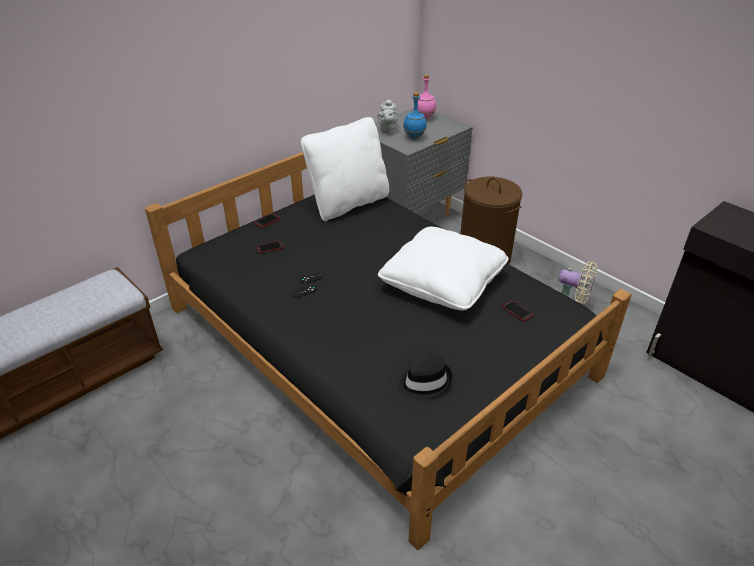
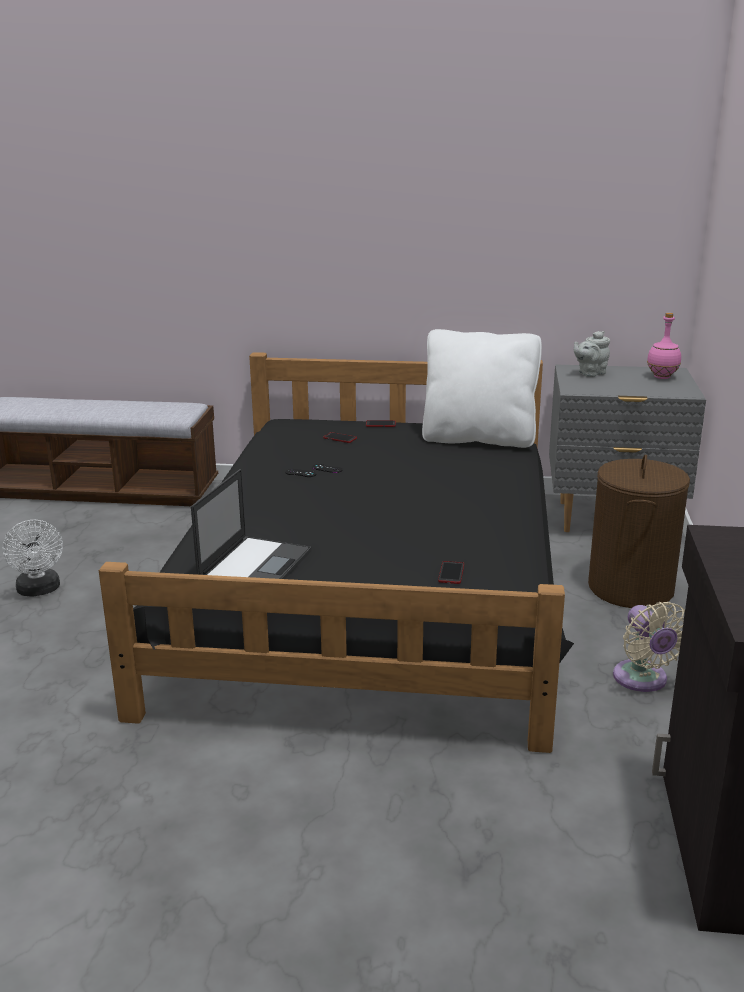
camera: 50 degrees right, 15 degrees down
white pillow [378,227,508,310] -> none
black hat [399,351,452,400] -> laptop [191,469,312,579]
blue bottle [403,92,427,140] -> none
none -> white fan [2,520,63,597]

